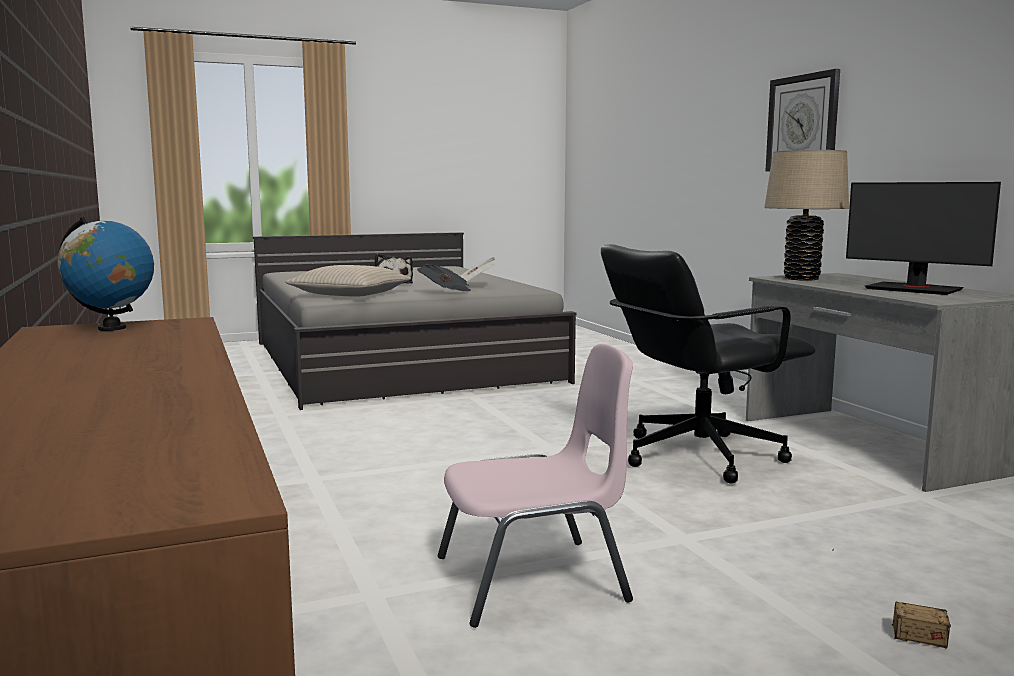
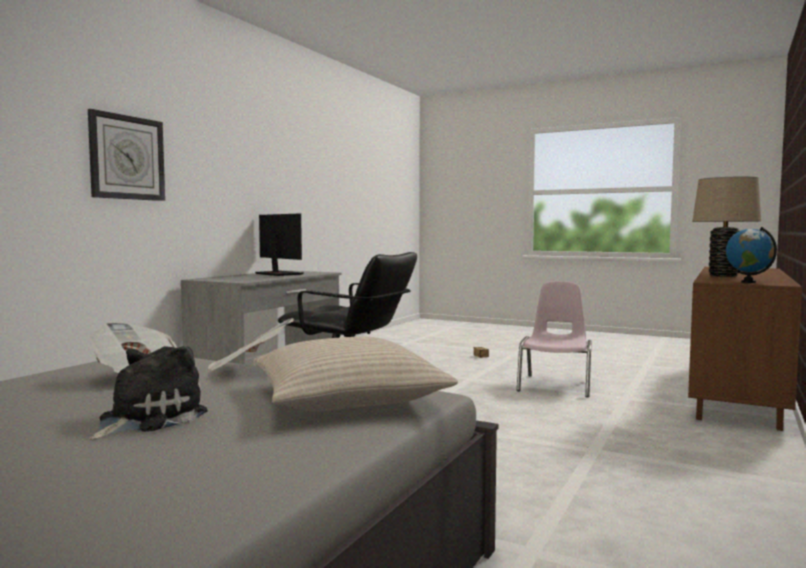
camera: 130 degrees left, 5 degrees down
pink chair [438,344,633,628] -> pink chair turned 75 degrees clockwise [517,281,592,397]
beige table lamp [764,150,849,281] -> beige table lamp moved to [692,176,761,277]
monitor [846,182,1001,295] -> monitor turned 45 degrees counterclockwise [255,213,304,276]

